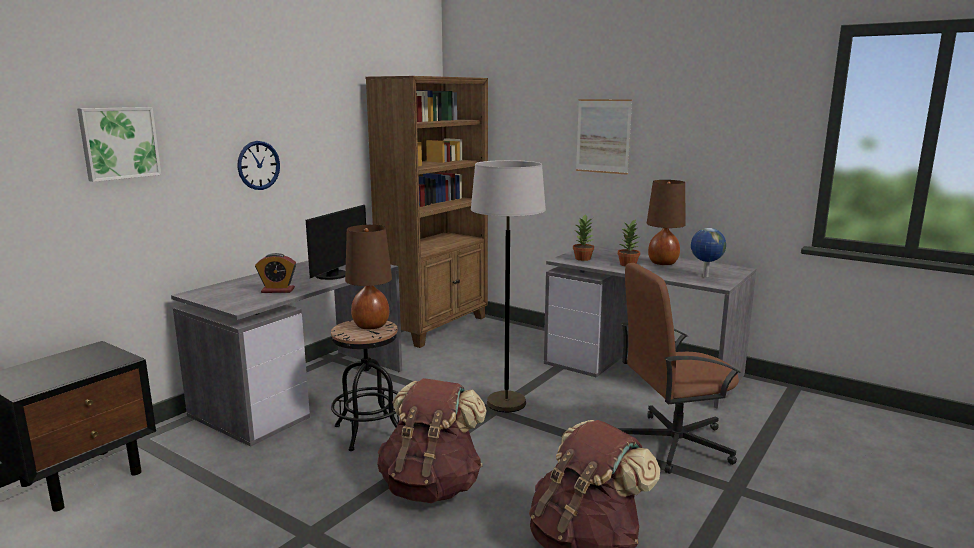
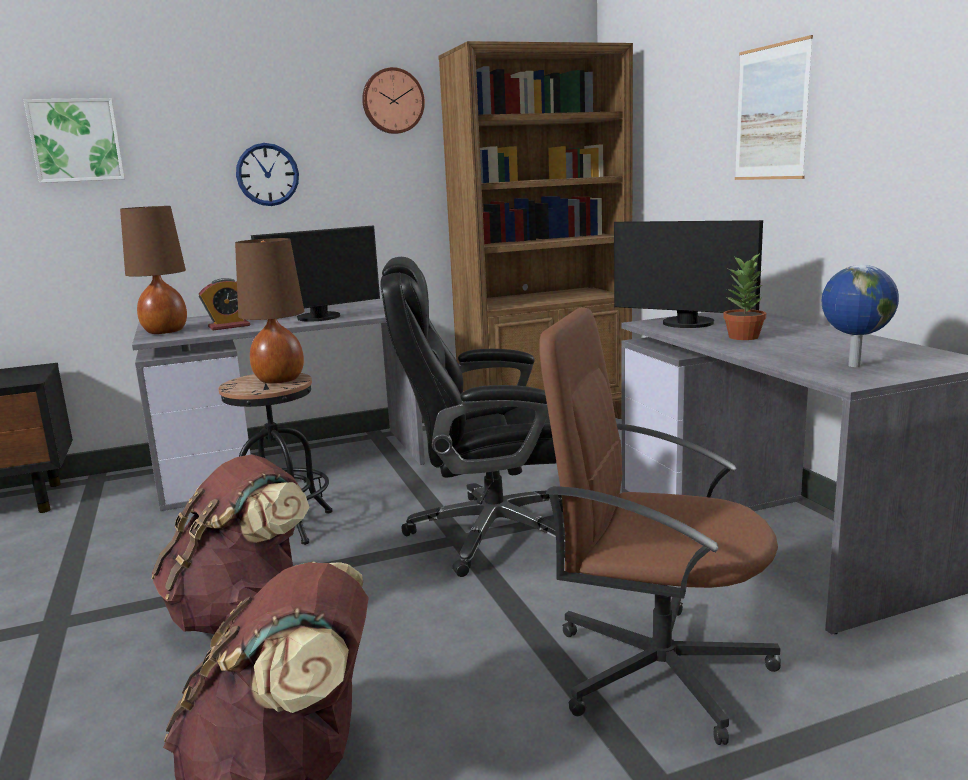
camera: 35 degrees right, 0 degrees up
alarm clock [255,253,296,293] -> alarm clock turned 60 degrees counterclockwise [199,278,251,330]
grey floor lamp [471,160,546,412] -> black office chair [380,257,565,577]
potted plant [573,215,594,261] -> monitor [614,220,763,328]
brown table lamp [647,180,686,265] -> brown table lamp moved to [120,206,187,334]
none -> wall clock [362,67,425,134]

